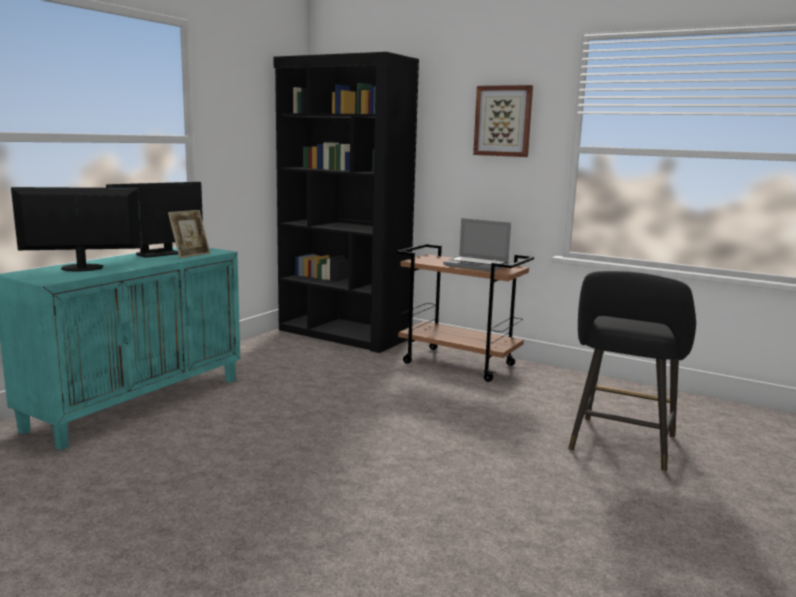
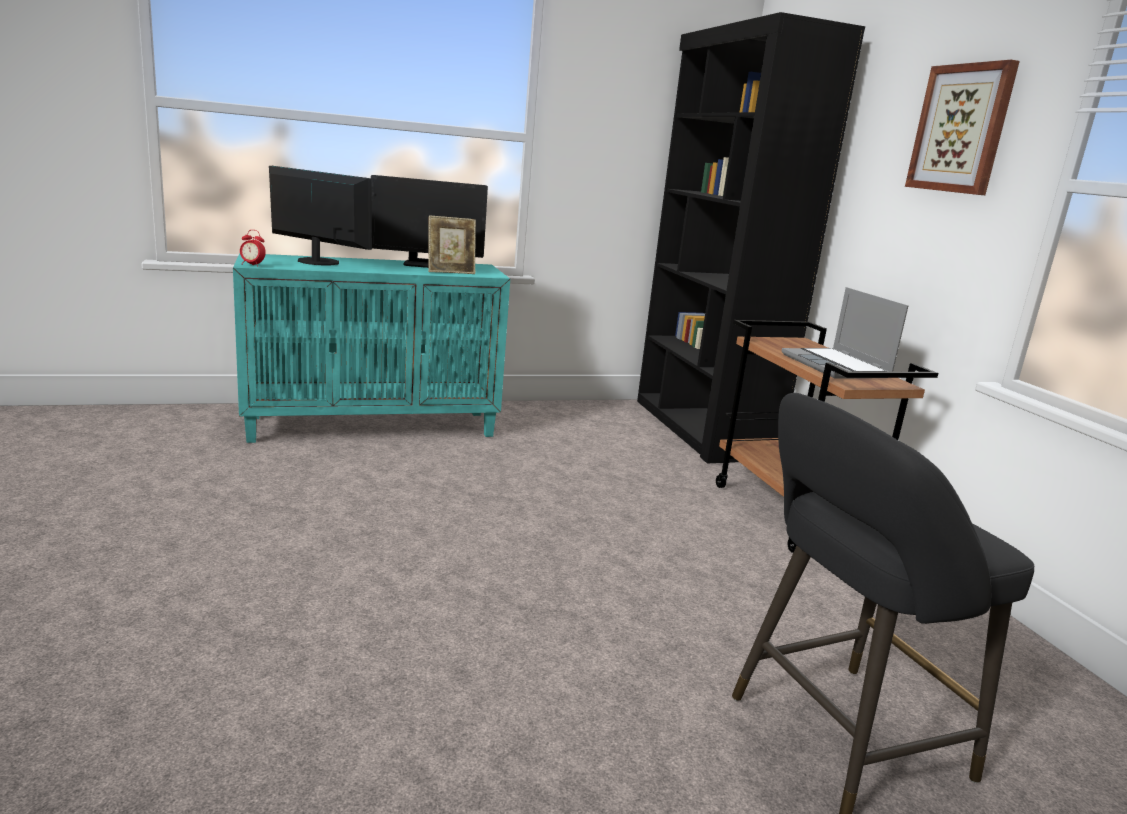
camera: 40 degrees right, 5 degrees up
none -> alarm clock [240,230,266,267]

